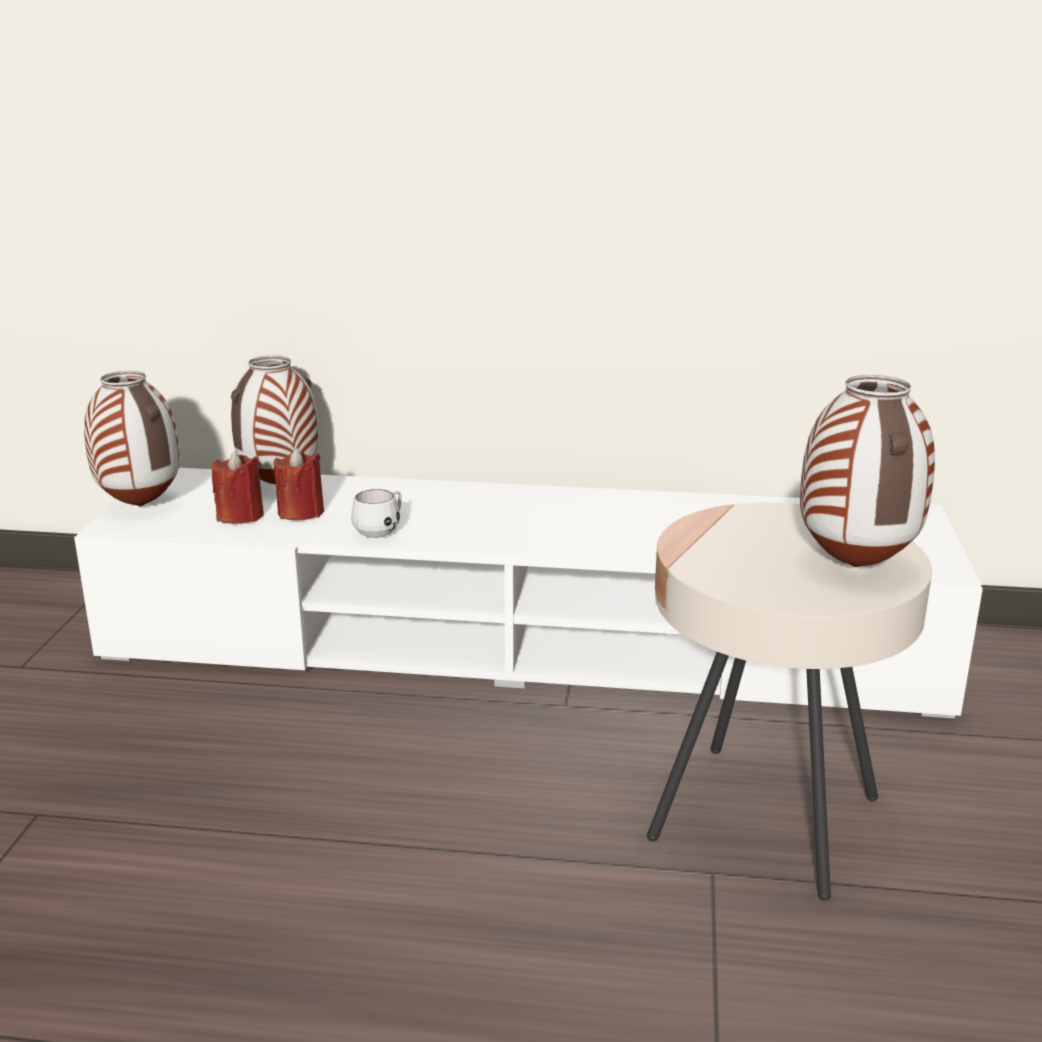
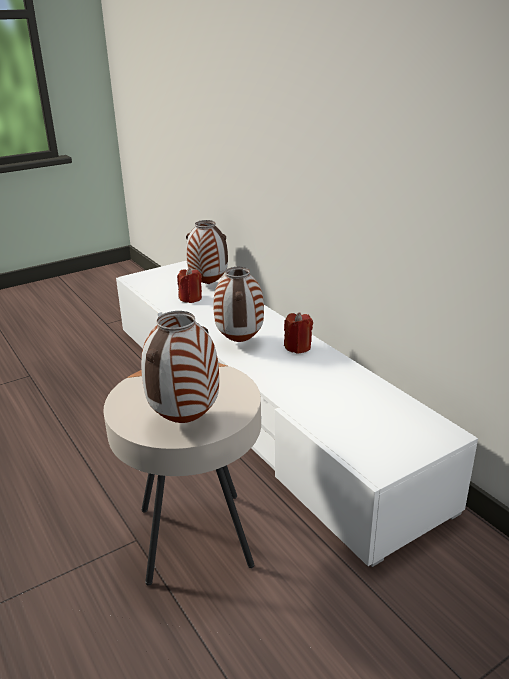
camera: 50 degrees right, 5 degrees up
vase [84,371,180,507] -> vase moved to [213,267,264,342]
red candle [212,451,264,524] -> red candle moved to [284,312,313,354]
white mug [351,489,402,538] -> none

